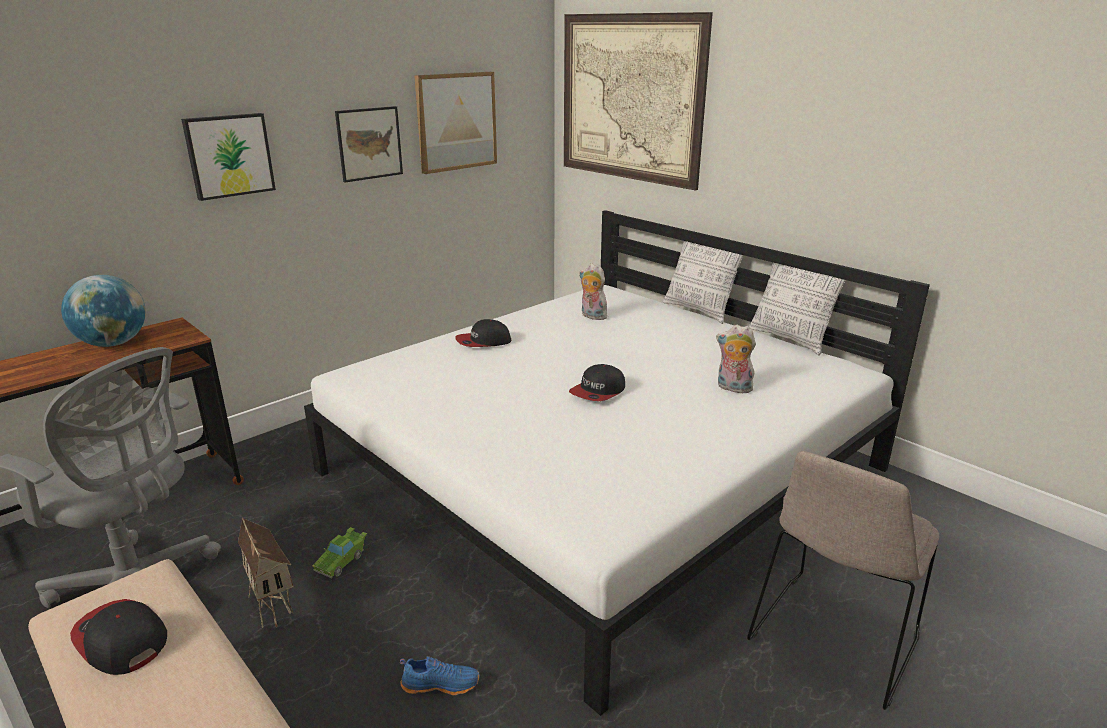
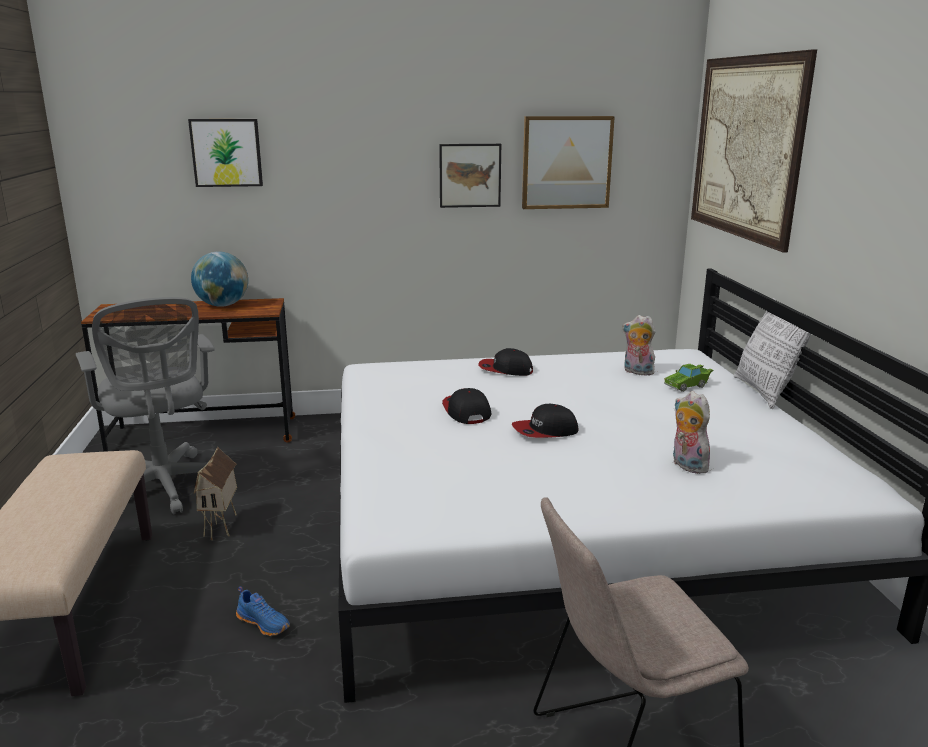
camera: 35 degrees right, 5 degrees down
cap [70,599,167,675] -> cap moved to [442,388,491,424]
picture [181,113,276,201] -> picture moved to [188,119,263,187]
green toy car [312,527,367,578] -> green toy car moved to [664,364,713,392]
plush toy [579,263,610,320] -> plush toy turned 45 degrees counterclockwise [622,315,656,376]
pillow [749,250,846,356] -> none

